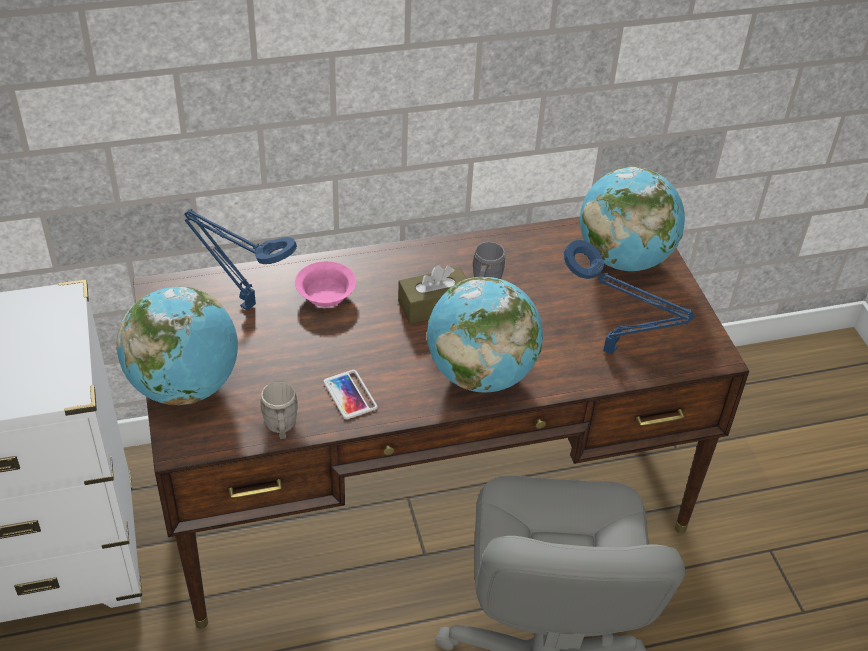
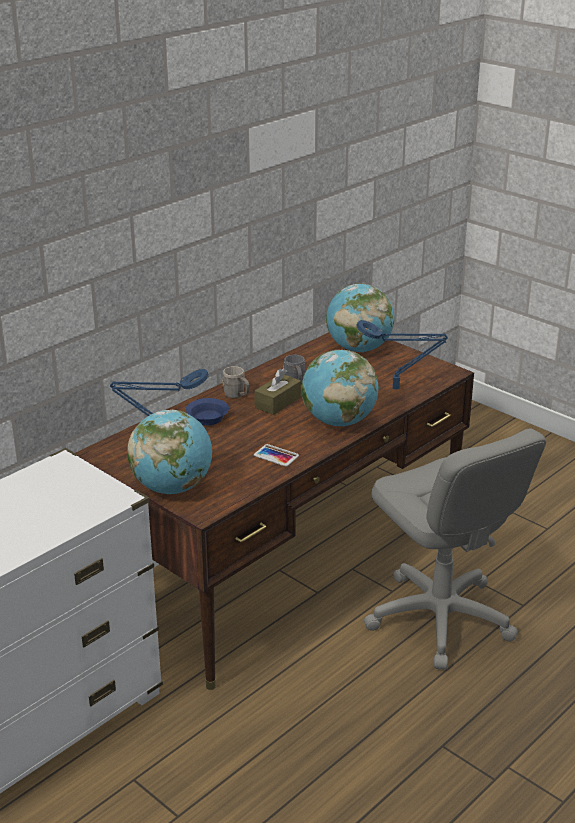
camera: 30 degrees left, 15 degrees down
grey mug [260,381,298,439] -> grey mug moved to [222,366,249,398]
pink bowl [295,261,356,307] -> blue bowl [186,398,229,426]

